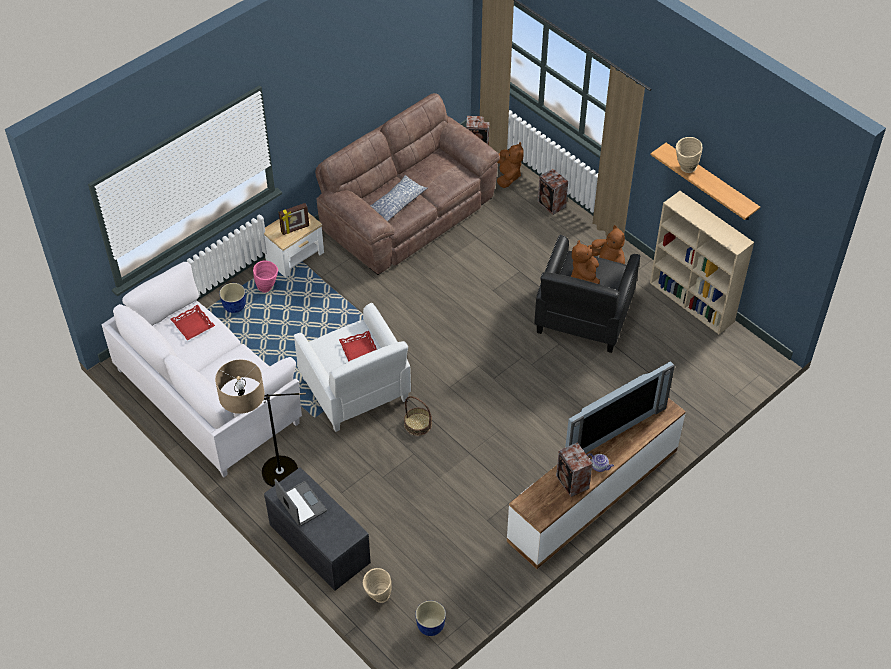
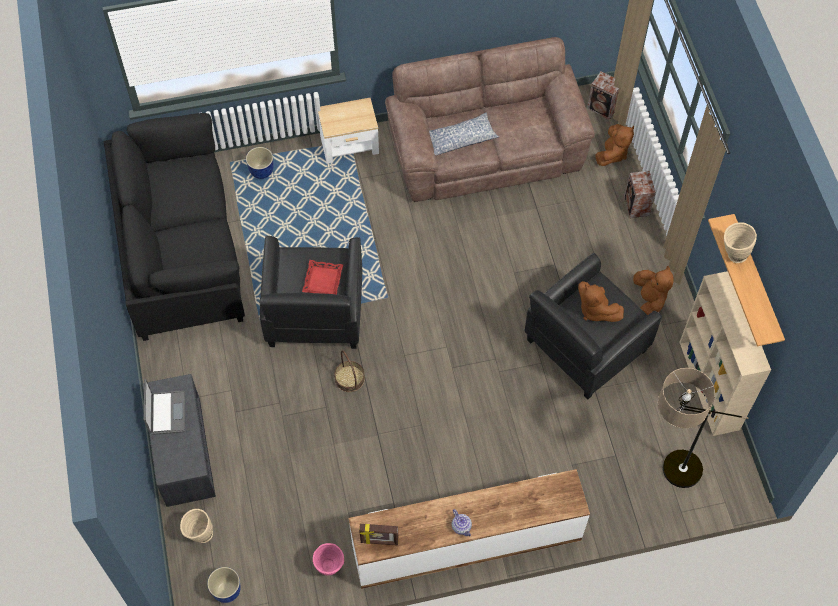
camera: 30 degrees right, 10 degrees up
white sofa [102,262,302,477] -> black sofa [103,113,245,341]
red tray [170,305,215,341] -> none
floor lamp [215,359,306,487] -> floor lamp moved to [658,368,748,488]
pink vase [253,260,278,293] -> pink vase moved to [313,543,344,575]
picture frame [279,203,309,235] -> picture frame moved to [359,524,399,545]
white armchair [294,303,411,432] -> black armchair [260,236,362,349]
speaker [556,442,593,497] -> none
television [565,361,675,453] -> none
brown plush toy [571,240,600,284] -> brown plush toy turned 75 degrees counterclockwise [578,281,624,322]

